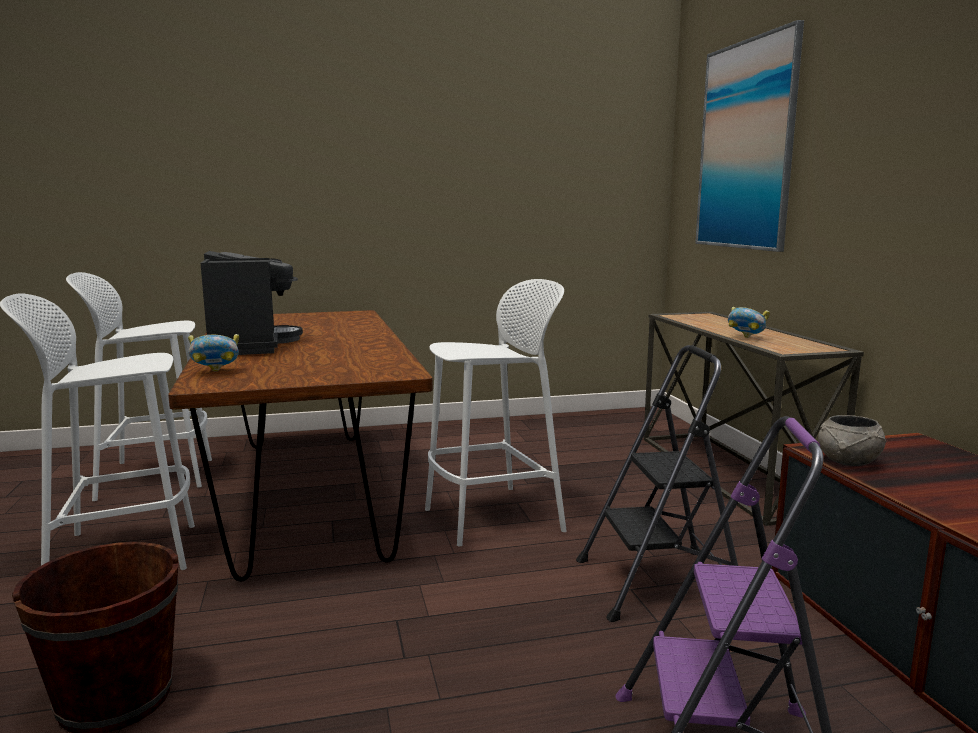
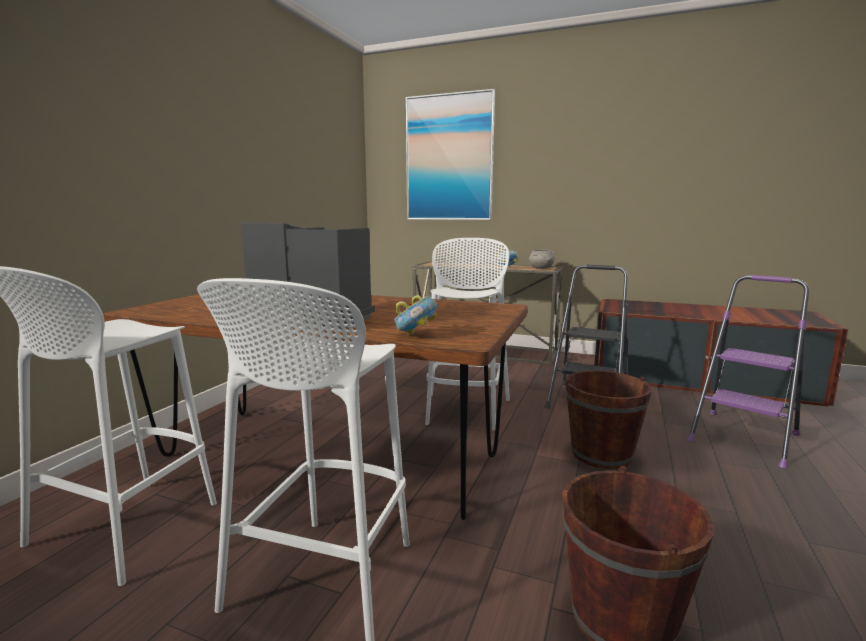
camera: 55 degrees left, 0 degrees up
grey bowl [818,415,886,466] -> grey bowl moved to [529,250,555,269]
none -> brown bucket [566,371,652,469]

